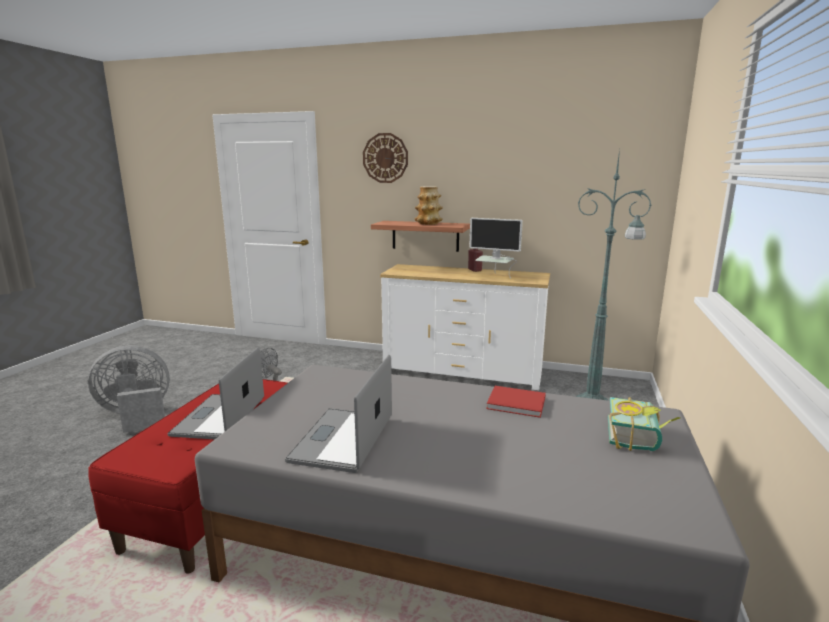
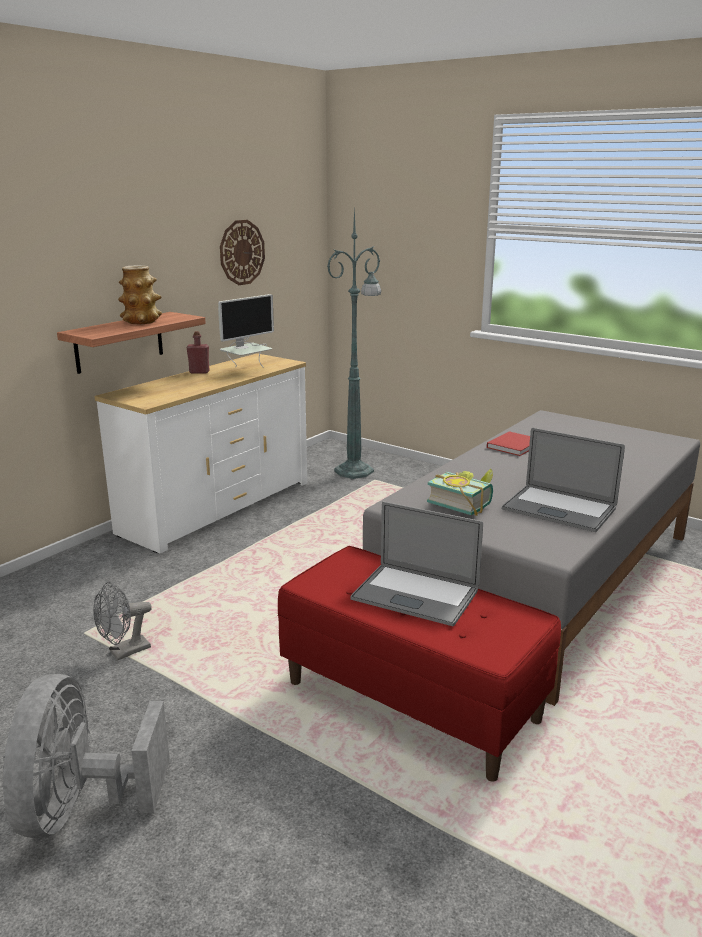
camera: 70 degrees left, 5 degrees up
wall clock [363,133,408,183] -> wall clock moved to [220,220,265,285]
book [608,397,681,451] -> book moved to [427,468,493,516]

